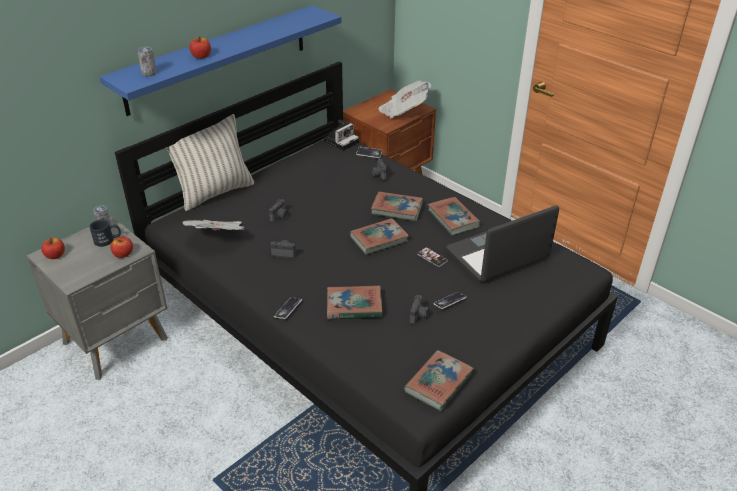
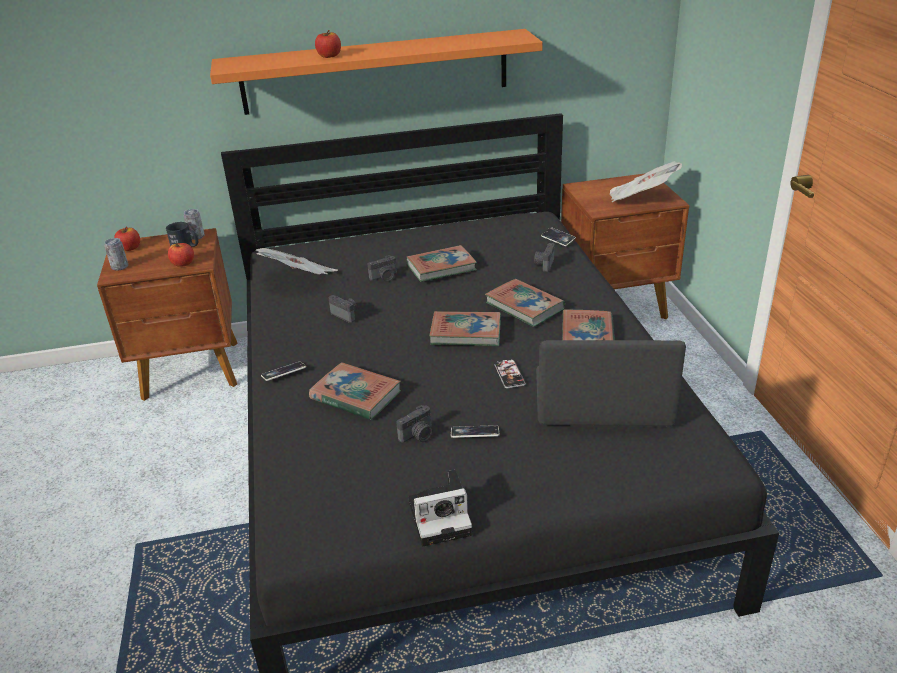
camera: 35 degrees right, 5 degrees down
grey nightstand [27,217,168,380] -> brown nightstand [97,228,238,401]
blue shelf [100,5,342,116] -> orange shelf [210,29,543,115]
can [138,47,157,76] -> can moved to [104,238,128,271]
pillow [166,114,254,211] -> none
camera [324,120,359,151] -> camera moved to [409,470,472,546]
book [404,350,474,411] -> book moved to [406,245,477,282]

